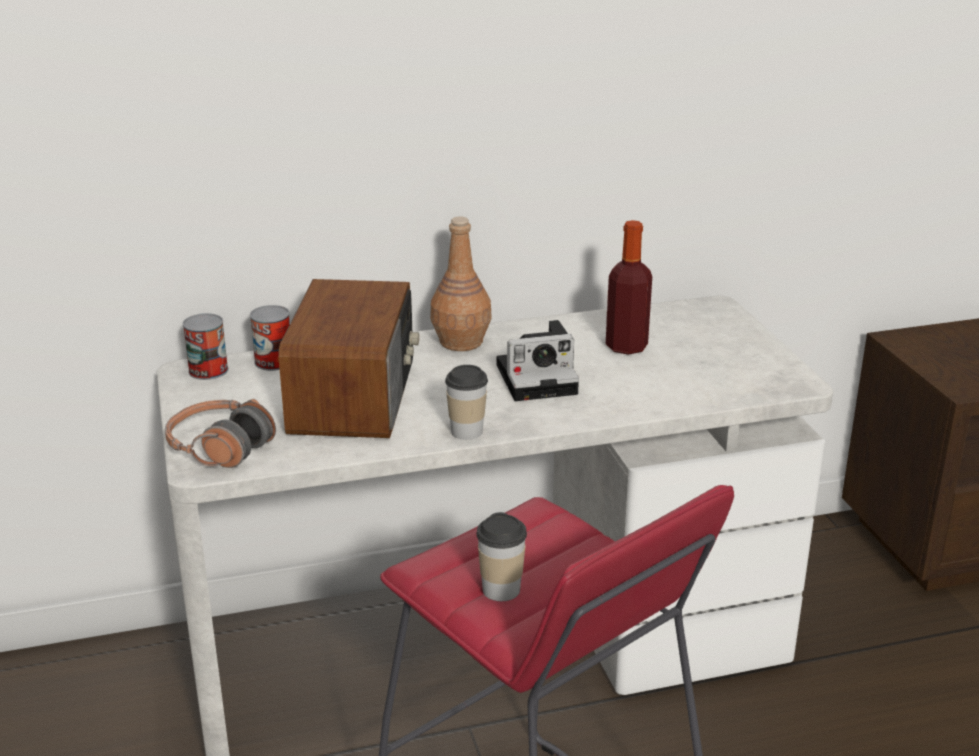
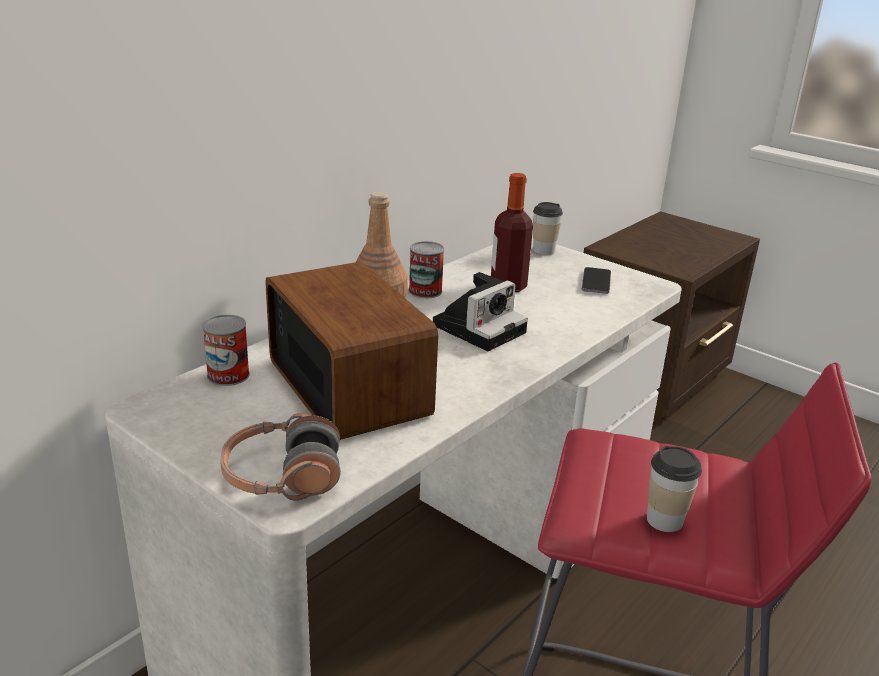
camera: 35 degrees left, 0 degrees up
can [183,313,228,380] -> can moved to [409,241,444,298]
cup [445,365,488,440] -> cup moved to [533,202,563,255]
none -> phone [582,267,611,294]

